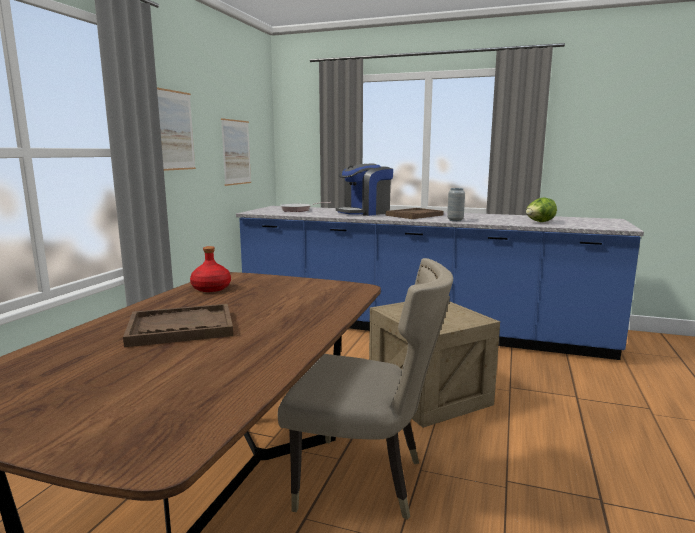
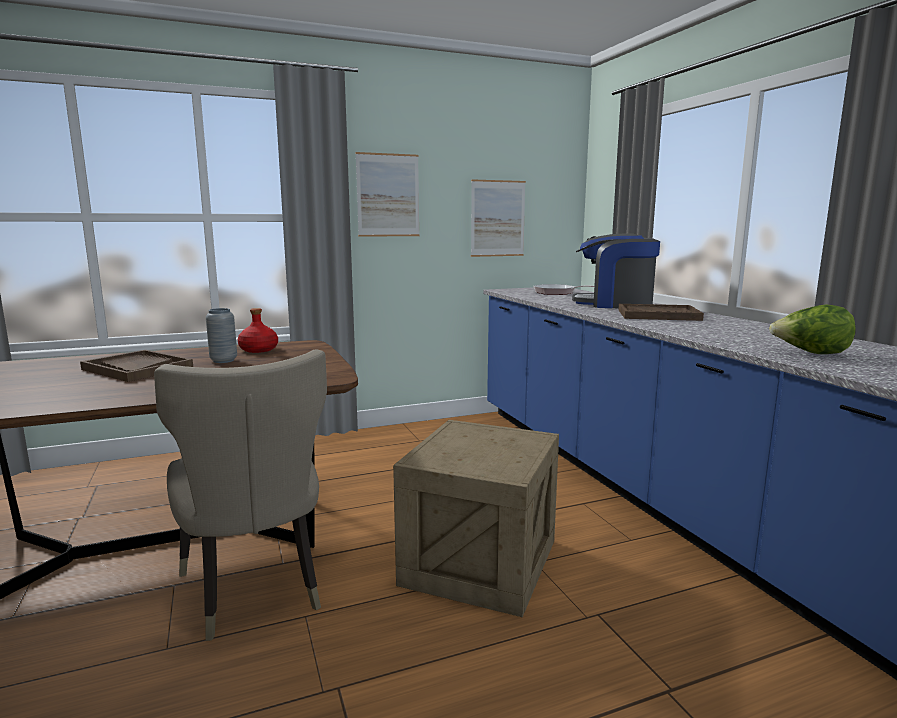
camera: 50 degrees right, 0 degrees up
grey vase [447,188,465,221] -> grey vase moved to [206,308,237,363]

